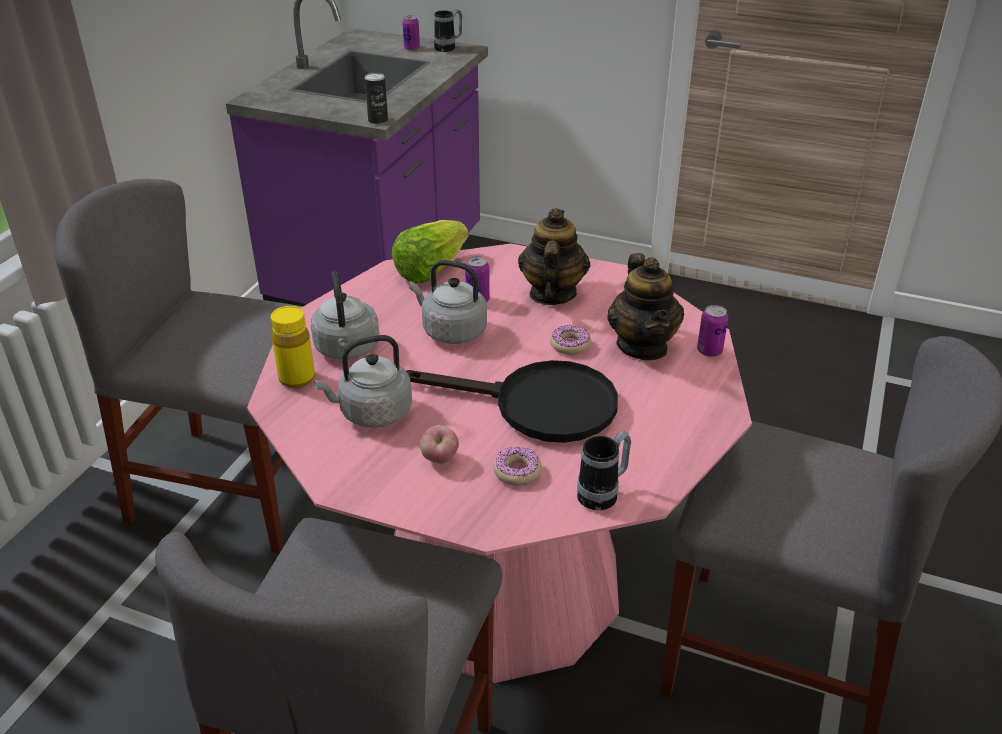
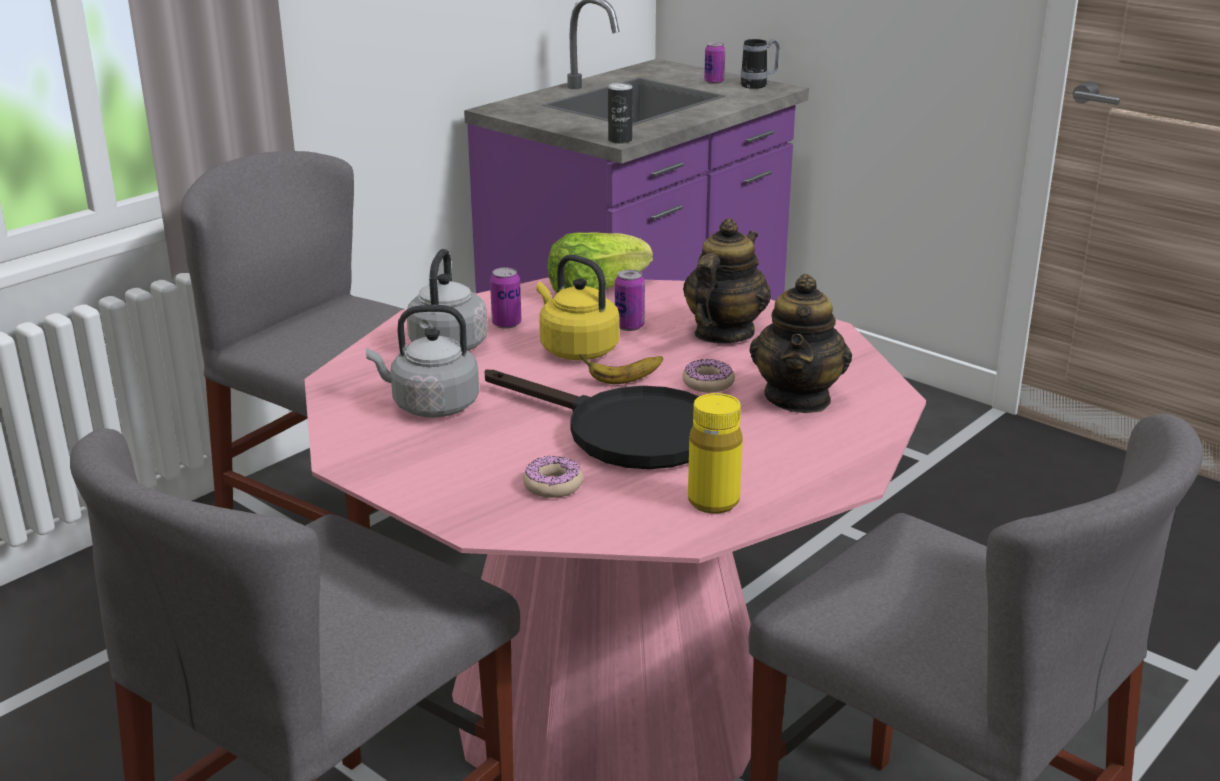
camera: 20 degrees right, 10 degrees down
yellow bottle [271,306,315,388] -> yellow bottle moved to [688,393,743,514]
grey kettle [409,260,487,344] -> yellow kettle [536,254,620,360]
apple [420,425,459,464] -> none
mug [577,431,631,510] -> none
can [697,305,728,357] -> can moved to [490,267,522,329]
none -> banana [579,354,663,384]

